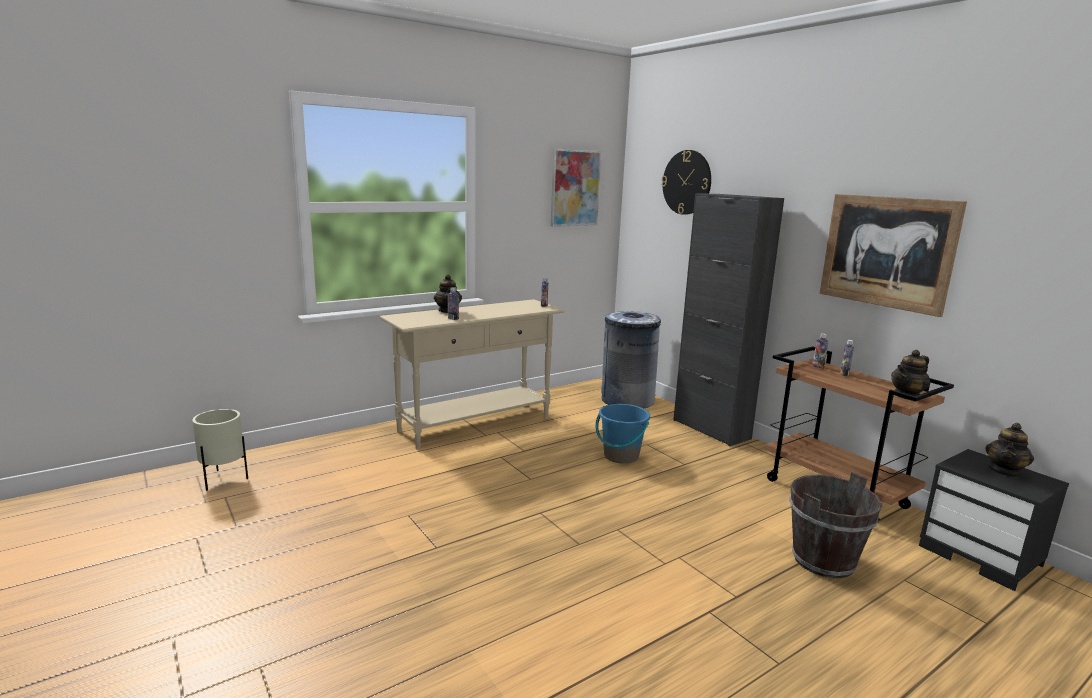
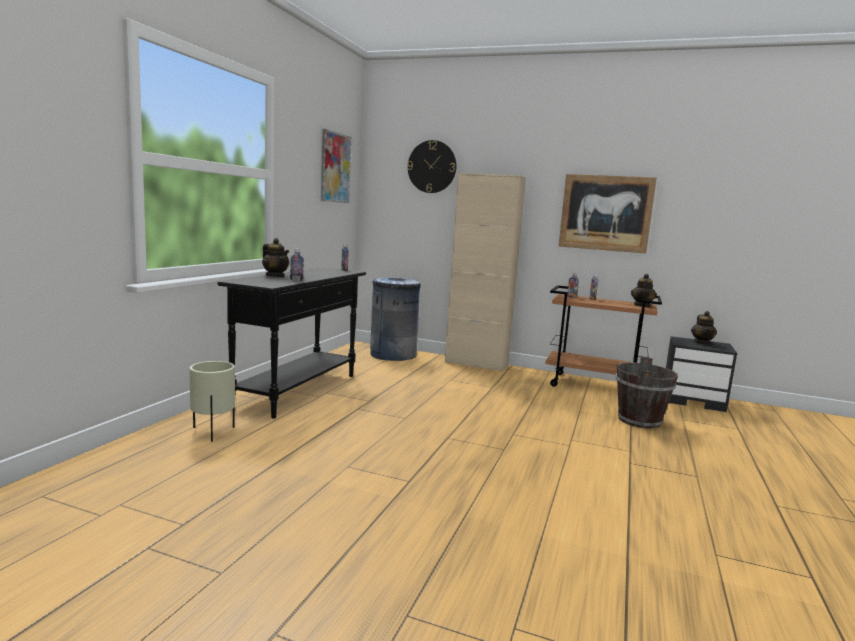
camera: 35 degrees left, 5 degrees down
beige planter [192,409,248,491] -> beige planter moved to [189,361,235,442]
beige console table [380,299,565,450] -> black console table [217,267,366,419]
blue bucket [595,404,650,464] -> none
black cabinet [673,194,784,446] -> beige cabinet [445,173,526,372]

